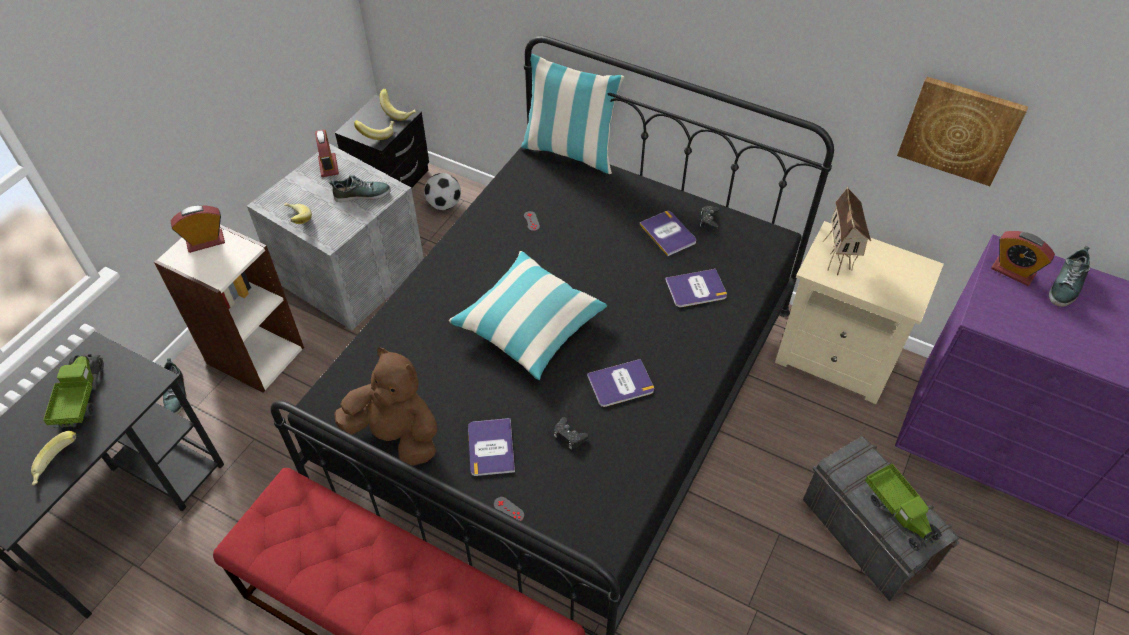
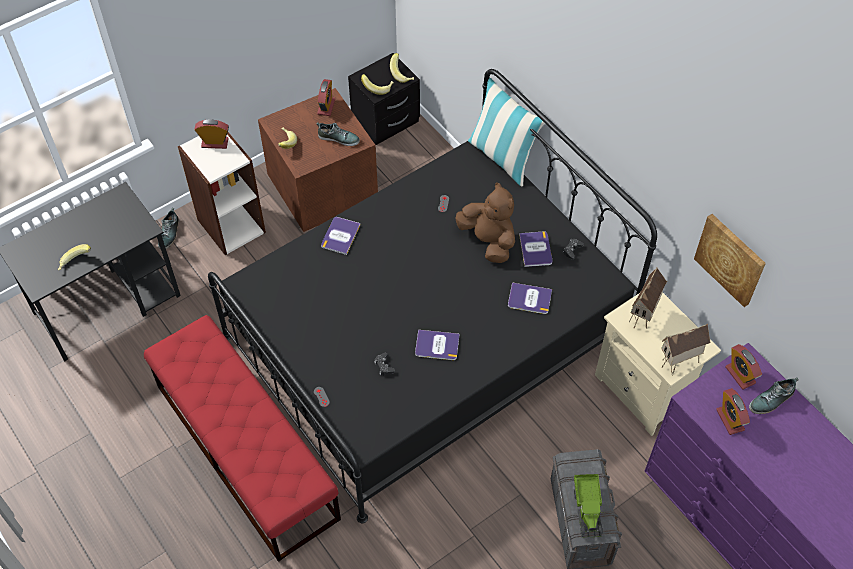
camera: 25 degrees right, 5 degrees up
toy truck [43,354,104,428] -> none
grey storage box [247,144,424,330] -> brown storage box [258,88,378,232]
brown plush toy [334,348,437,466] -> brown plush toy moved to [456,182,515,263]
football [424,173,461,210] -> none
pillow [449,251,607,380] -> none
book [468,418,515,476] -> book moved to [321,217,361,255]
none -> toy house [661,324,710,376]
none -> alarm clock [716,388,750,435]

